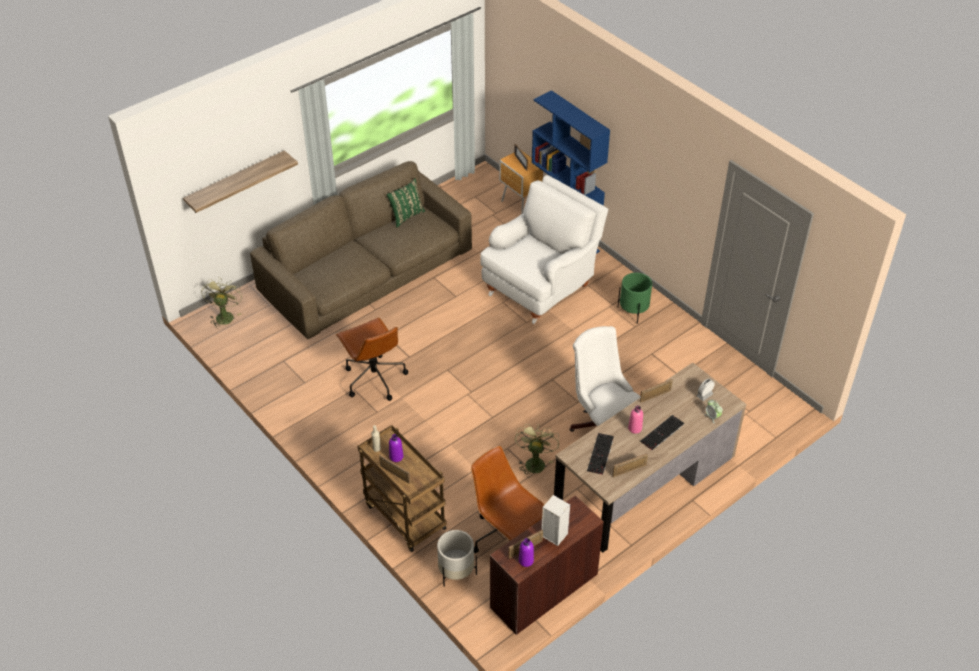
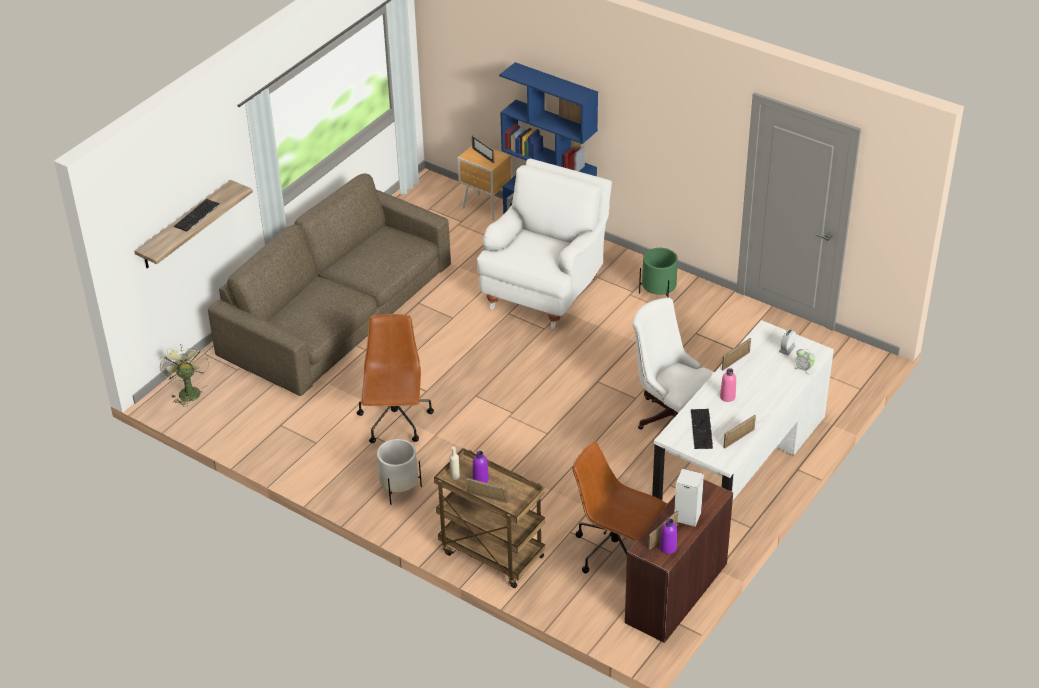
camera: 15 degrees left, 5 degrees down
brown office chair [336,318,408,401] -> brown office chair turned 135 degrees counterclockwise [357,314,434,443]
green pillow [386,178,425,228] -> none
white planter [437,530,477,587] -> white planter moved to [377,439,422,505]
green fan [515,424,559,477] -> none
brown desk [554,363,746,553] -> white desk [652,320,834,504]
keyboard [640,415,684,450] -> keyboard moved to [174,199,220,232]

